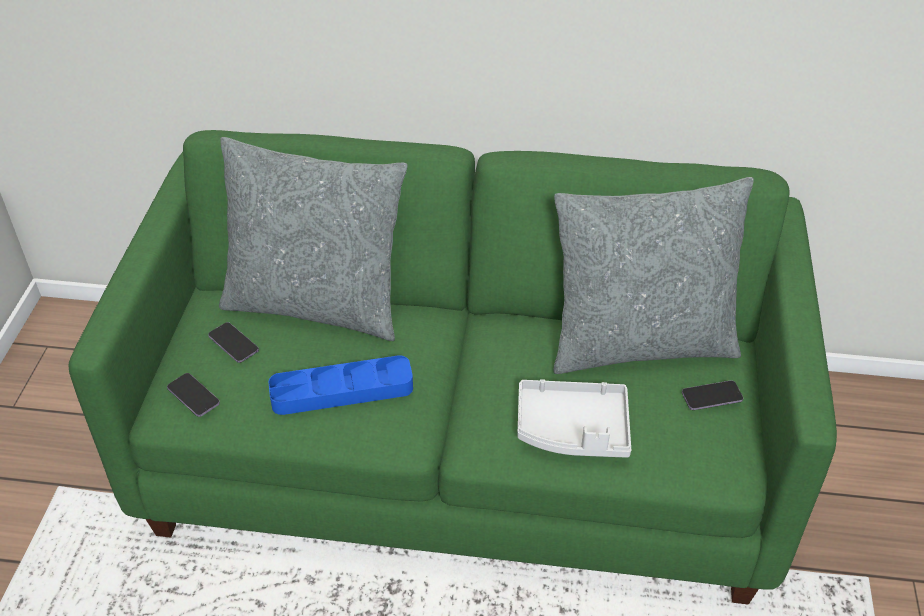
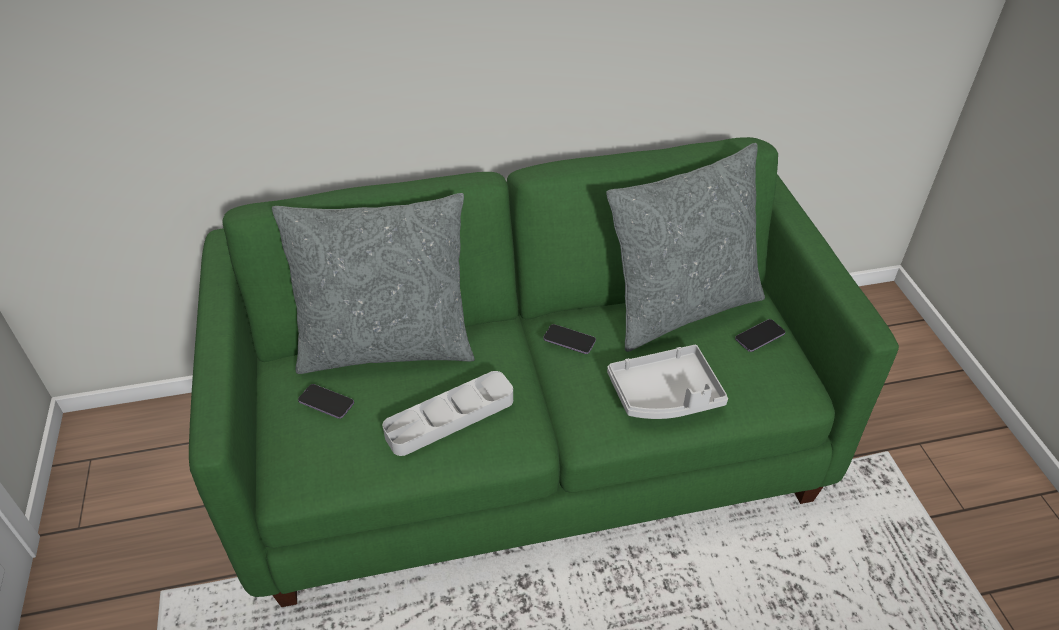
camera: 20 degrees left, 0 degrees up
phone [167,373,220,417] -> phone moved to [543,324,596,354]
blue tray [269,355,413,415] -> grey tray [383,371,513,456]

